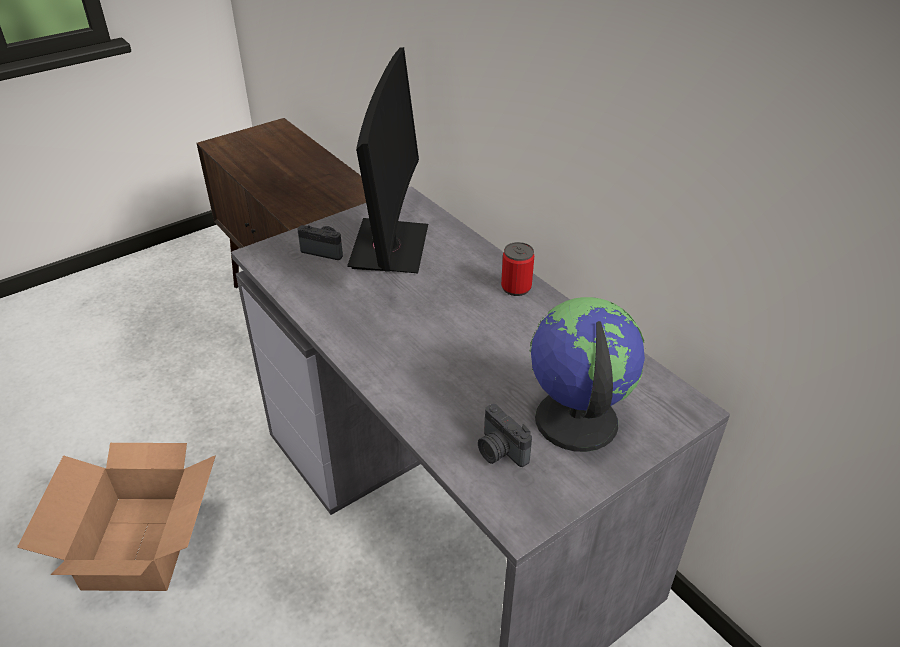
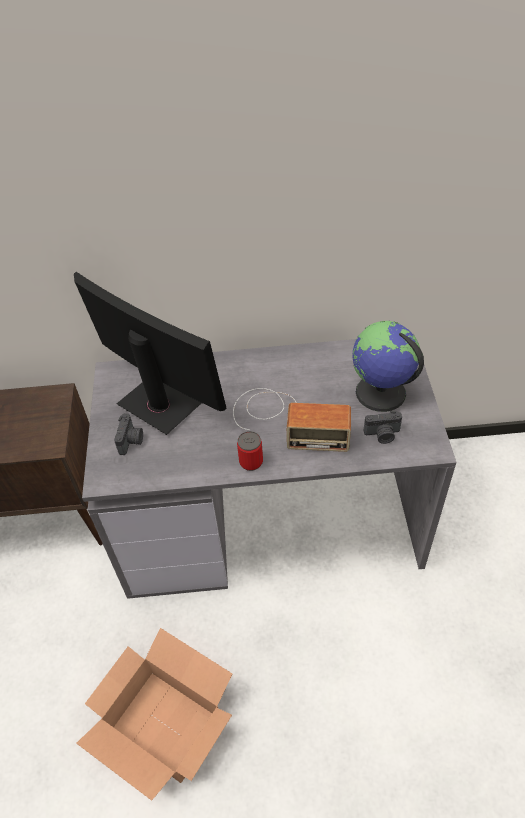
camera: 55 degrees left, 10 degrees up
camera [297,225,343,260] -> camera turned 135 degrees clockwise [114,413,143,455]
can [501,242,534,296] -> can moved to [237,431,263,471]
none -> radio [233,388,351,452]

